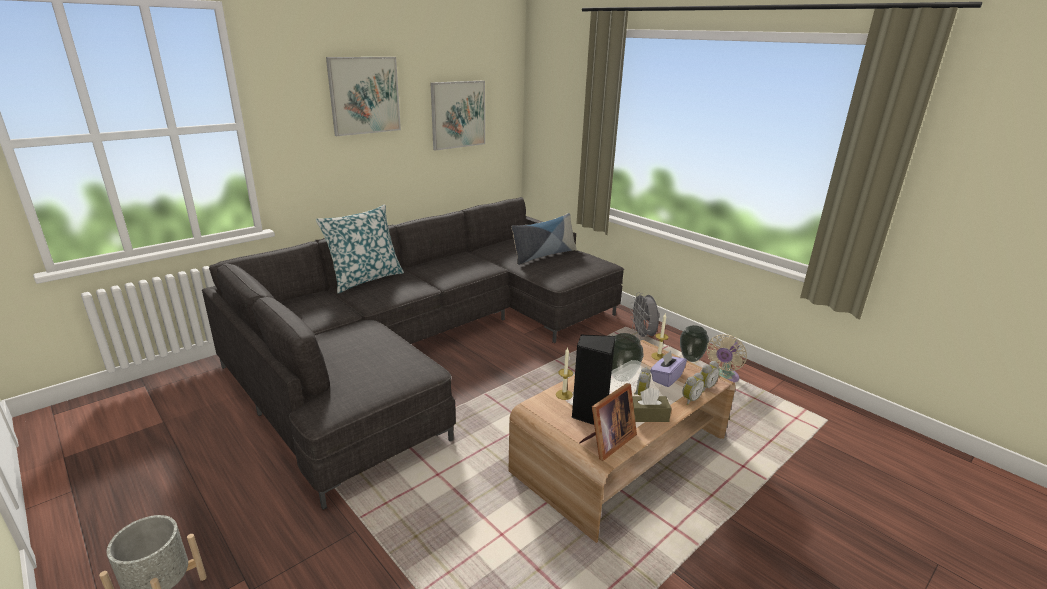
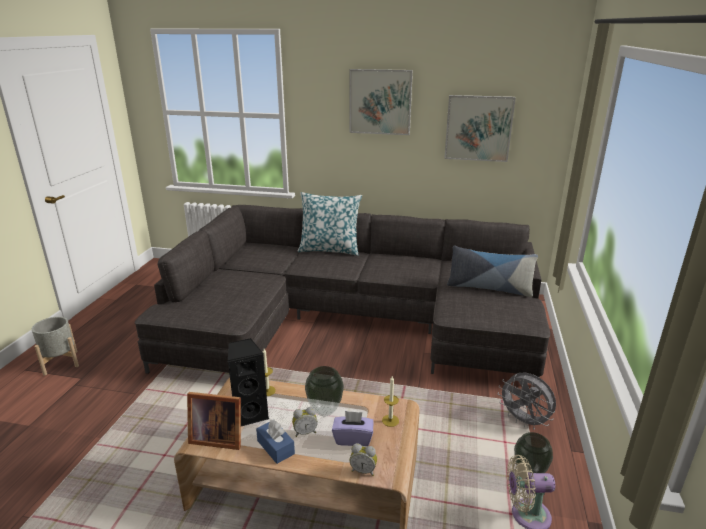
camera: 55 degrees right, 0 degrees up
grey fan [630,292,660,340] -> grey fan turned 90 degrees counterclockwise [497,373,556,430]
brown tissue box [632,388,672,422] -> blue tissue box [256,419,295,464]
alarm clock [682,373,704,405] -> none

